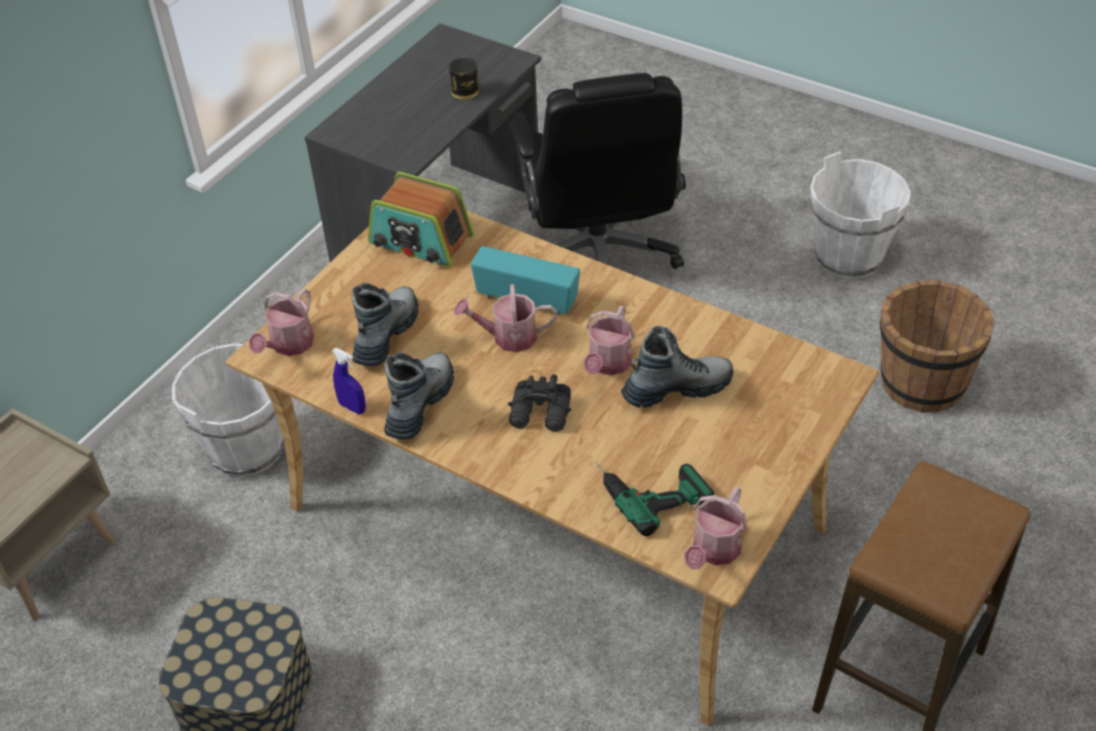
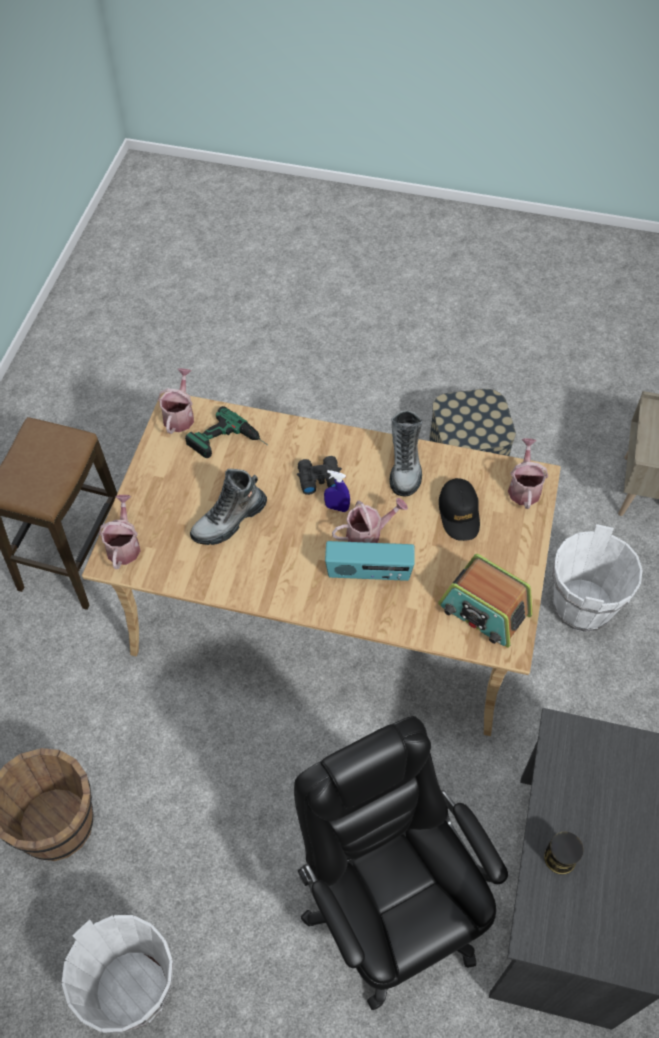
camera: 160 degrees right, 10 degrees up
blue spray bottle [332,348,366,414] -> blue spray bottle moved to [324,470,350,512]
boot [352,283,419,366] -> black cap [439,478,480,541]
radio [368,172,474,267] -> radio turned 150 degrees counterclockwise [438,554,532,647]
watering can [583,306,635,376] -> watering can moved to [99,495,141,569]

